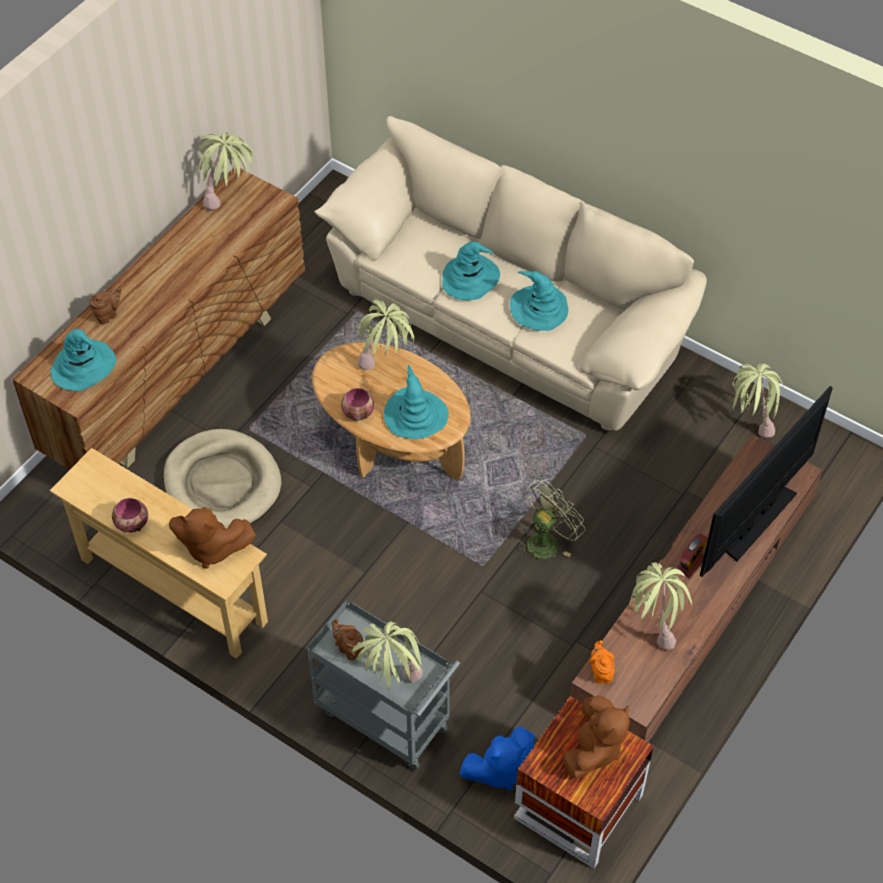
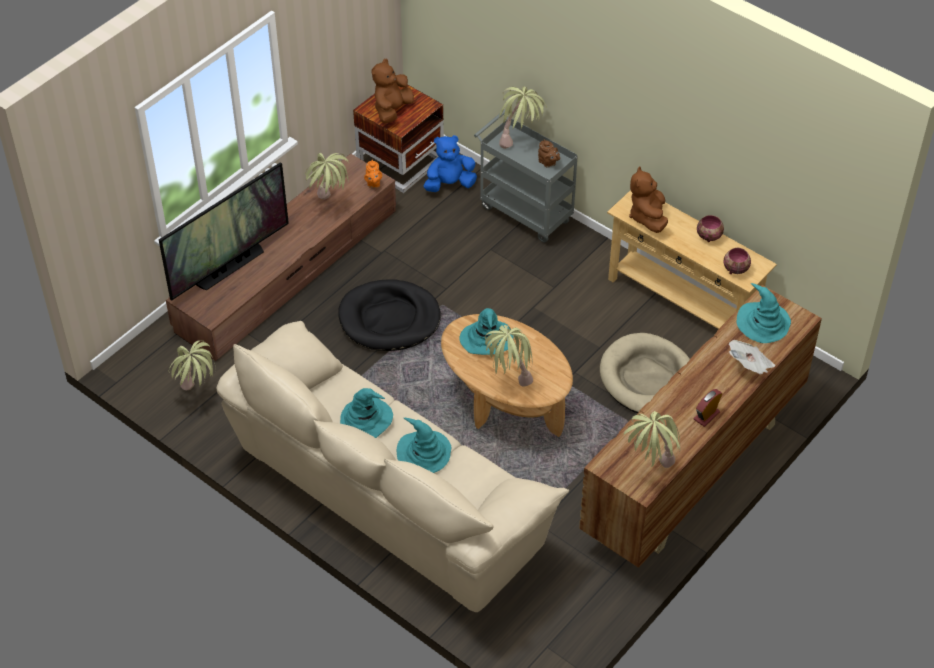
camera: 175 degrees left, 5 degrees down
brown teapot [89,288,121,324] -> newspaper [729,340,775,375]
brown plush toy [169,507,256,569] -> brown plush toy turned 105 degrees counterclockwise [629,167,668,233]
bowl [341,388,374,420] -> bowl moved to [724,248,751,274]
green fan [517,480,585,559] -> black dog bed [338,280,441,351]
alarm clock [676,533,708,577] -> alarm clock moved to [694,389,723,427]

